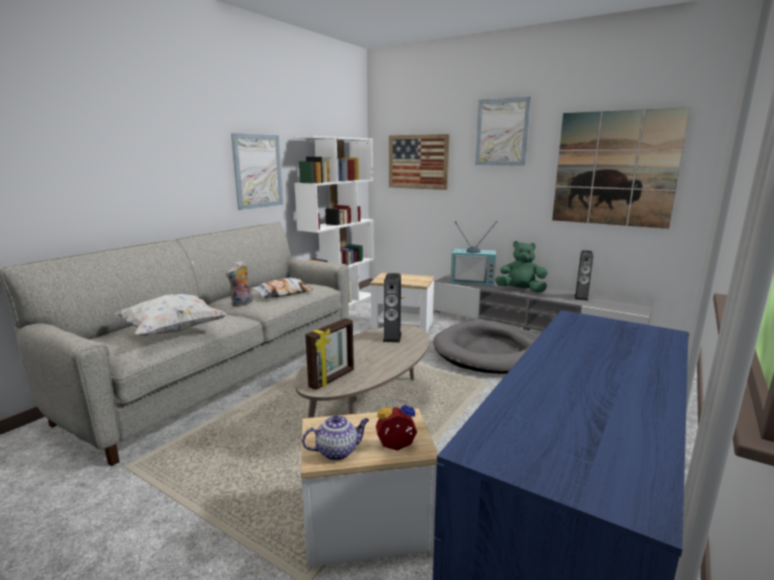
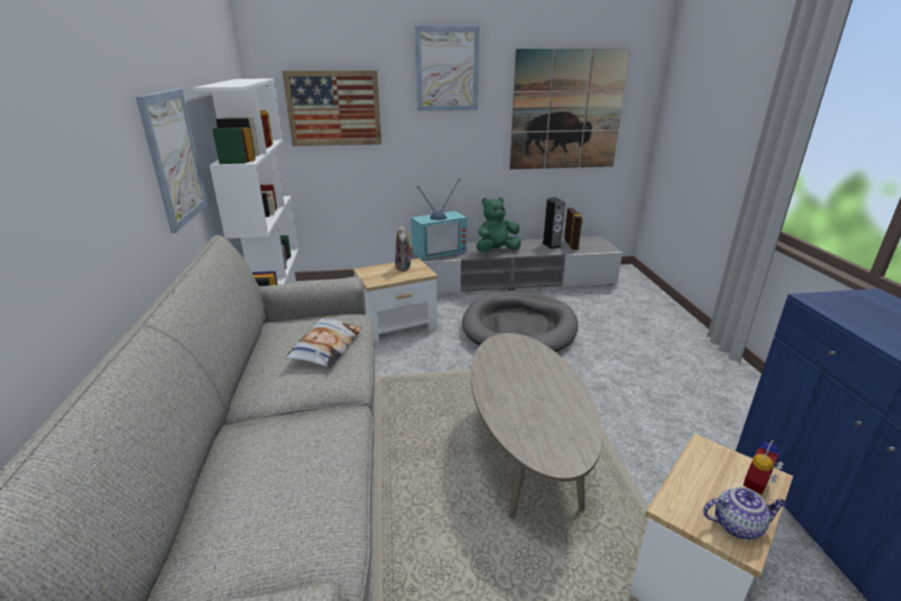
camera: 40 degrees left, 10 degrees up
white pillow [115,294,227,336] -> none
plush toy [226,260,253,307] -> plush toy moved to [395,226,414,271]
teapot [302,416,369,460] -> teapot turned 60 degrees clockwise [703,487,787,539]
picture frame [305,318,354,390] -> picture frame moved to [564,208,583,250]
speaker [383,273,402,343] -> none

